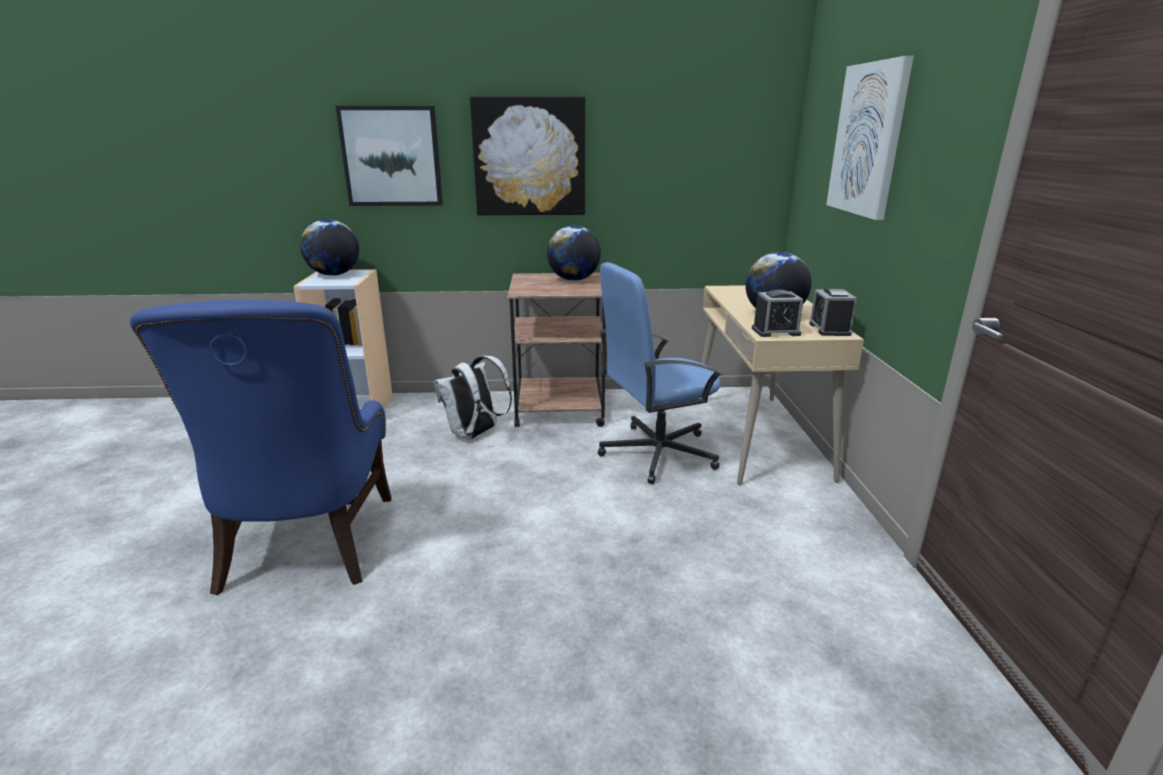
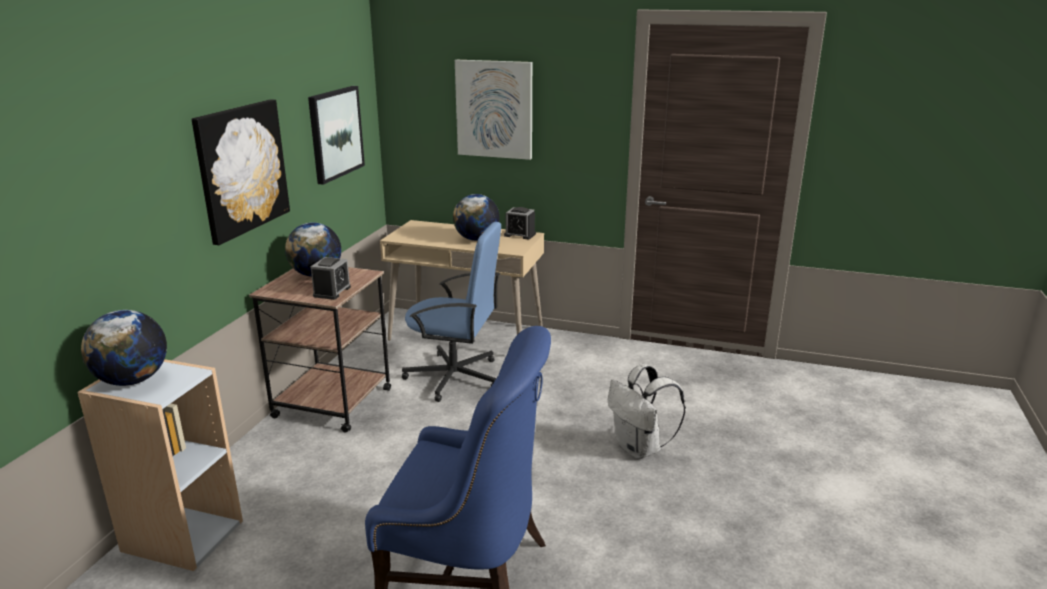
camera: 70 degrees left, 0 degrees up
picture [336,106,443,206] -> picture moved to [308,86,365,185]
white backpack [434,356,512,440] -> white backpack moved to [608,364,686,459]
blue office chair [598,262,723,484] -> blue office chair turned 75 degrees counterclockwise [401,222,501,402]
alarm clock [752,290,803,337] -> alarm clock moved to [311,257,351,300]

